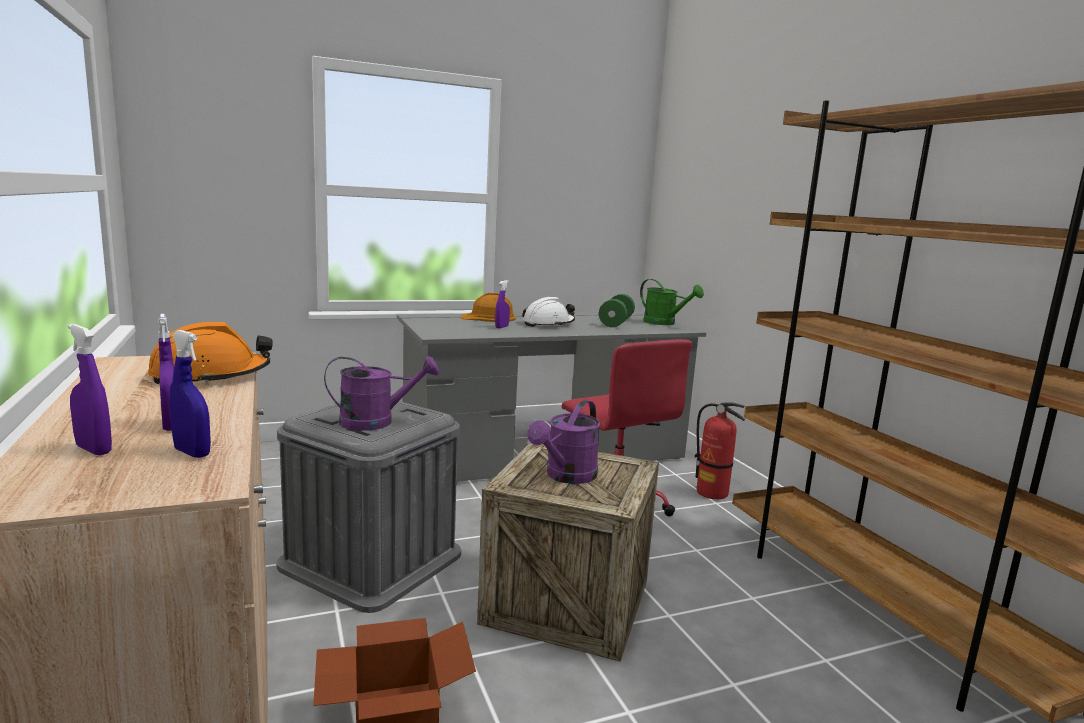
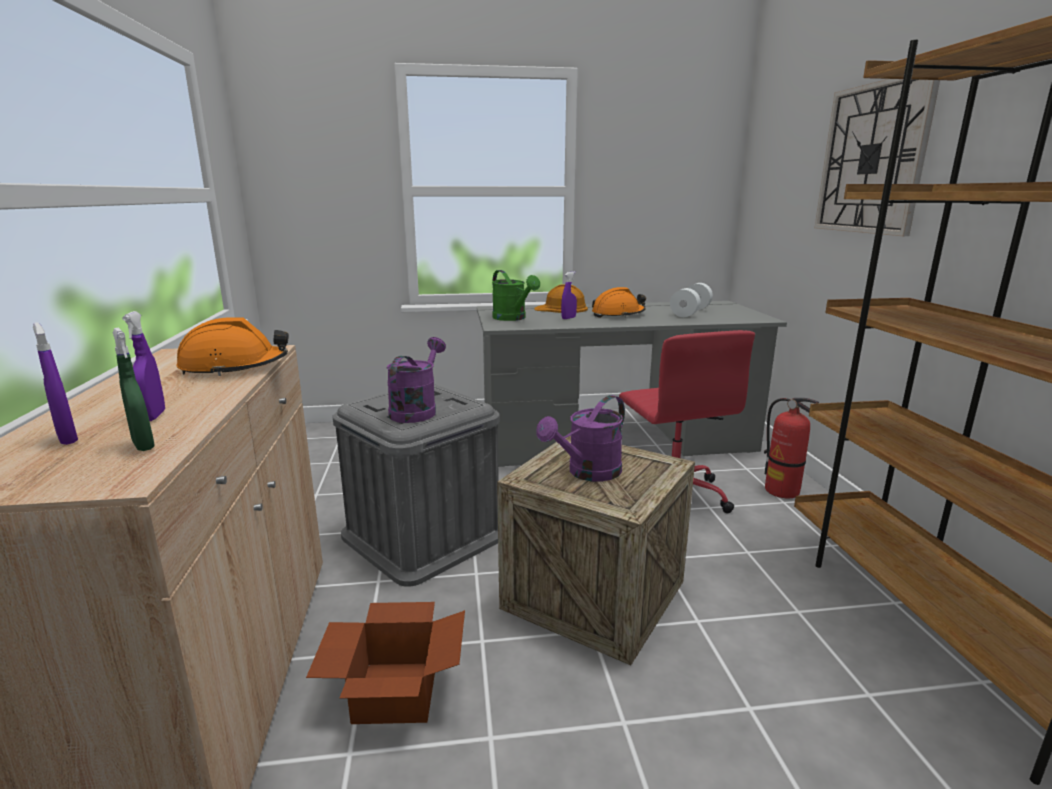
camera: 15 degrees right, 5 degrees up
blue spray bottle [170,330,211,458] -> green spray bottle [113,328,155,451]
purple watering can [324,356,440,431] -> purple watering can turned 75 degrees counterclockwise [386,337,446,423]
white hard hat [522,297,575,327] -> orange hard hat [592,287,646,318]
green dumbbell [599,294,635,327] -> white dumbbell [670,283,713,317]
green watering can [640,279,704,325] -> green watering can moved to [492,270,540,321]
none -> wall clock [814,79,940,236]

